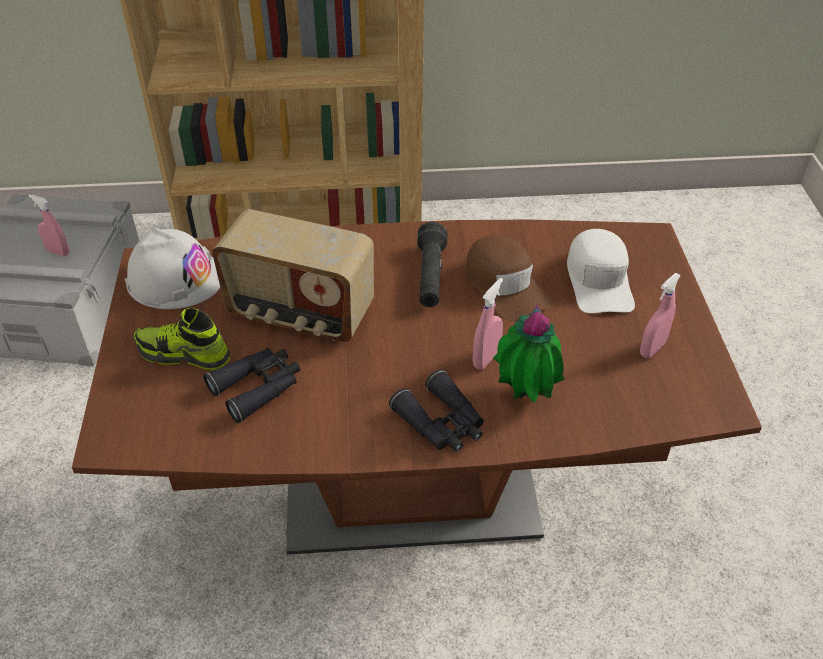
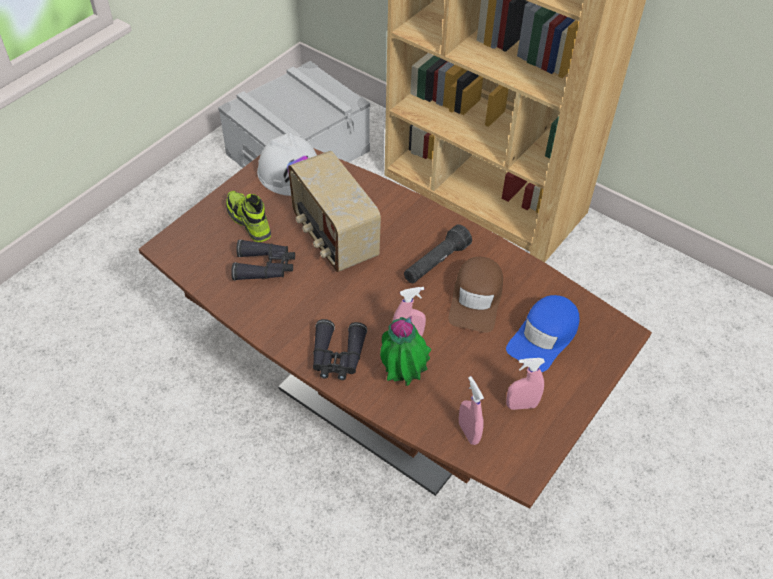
camera: 40 degrees right, 5 degrees up
pink spray bottle [29,194,69,256] -> pink spray bottle moved to [459,376,484,445]
white cap [567,229,635,313] -> blue cap [506,295,580,372]

